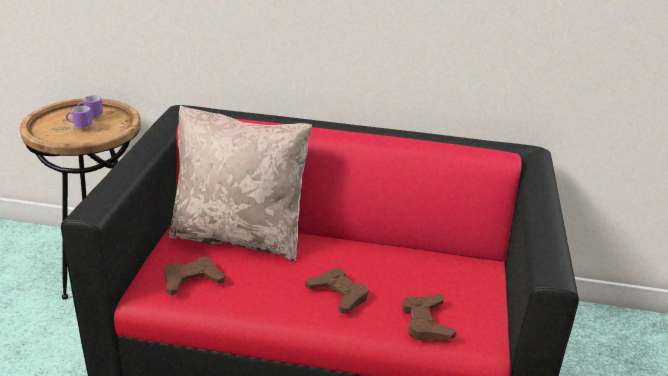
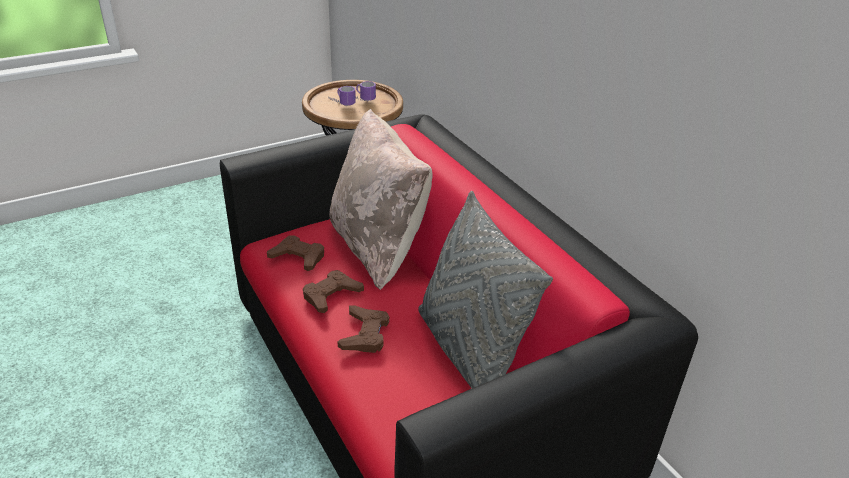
camera: 50 degrees right, 5 degrees up
brown game controller [402,294,456,340] -> brown game controller moved to [303,270,364,313]
none -> grey pillow [418,191,553,388]

